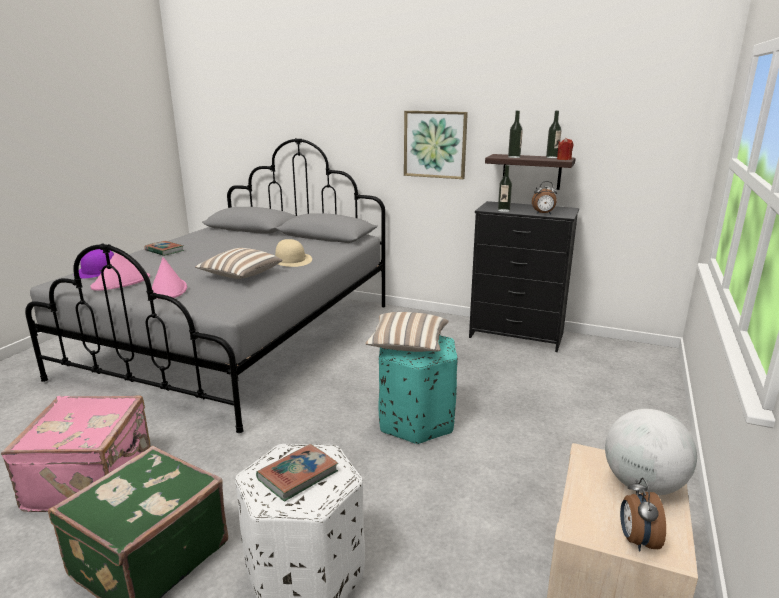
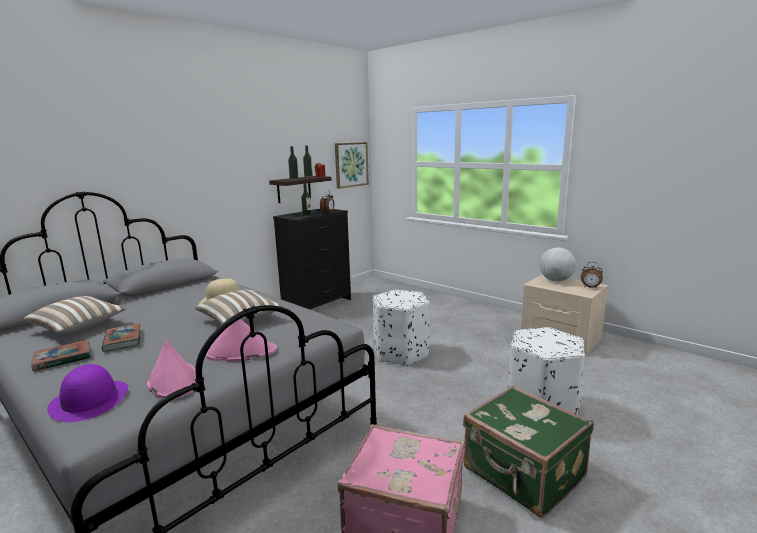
camera: 70 degrees left, 5 degrees down
book [256,444,338,501] -> book moved to [102,324,141,352]
pillow [365,312,449,352] -> pillow moved to [23,296,126,333]
turquoise ottoman [379,336,458,445] -> white ottoman [373,290,430,366]
picture [404,111,468,179] -> picture moved to [335,142,369,189]

